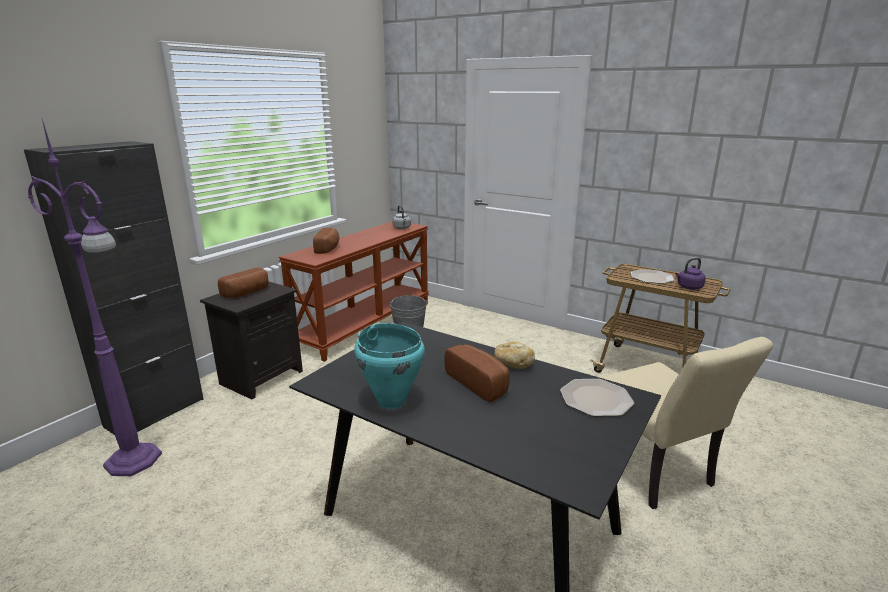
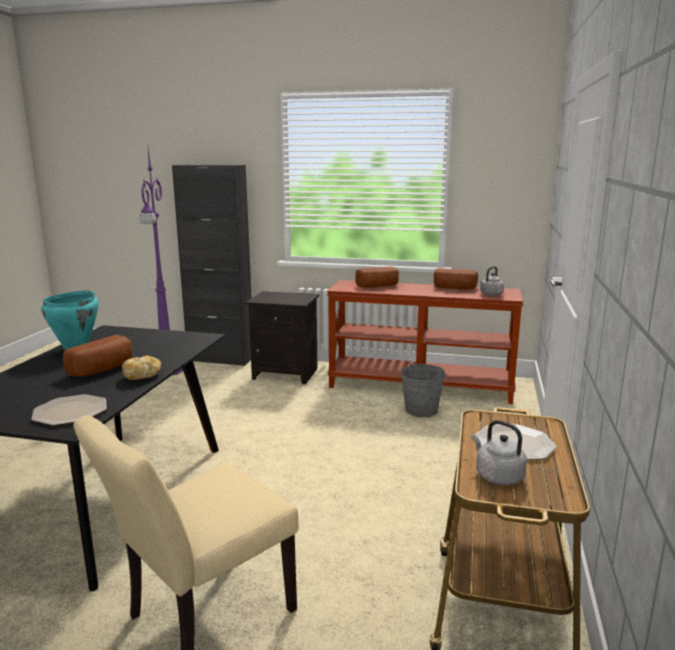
camera: 70 degrees right, 5 degrees down
bread [218,268,269,298] -> bread moved to [434,268,478,289]
purple kettle [675,258,706,290] -> grey kettle [472,420,527,485]

